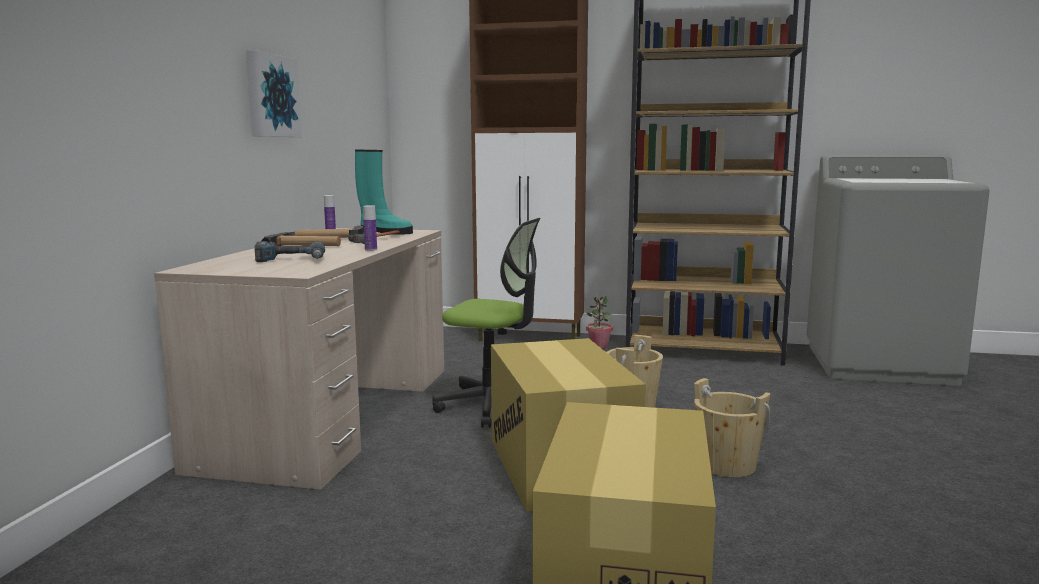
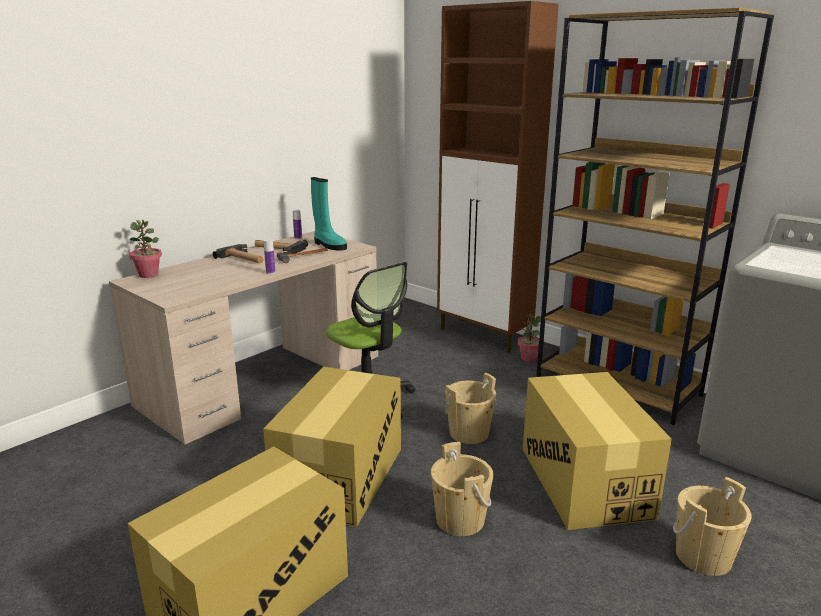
camera: 30 degrees right, 10 degrees up
picture [246,50,302,137] -> none
power drill [254,241,325,262] -> none
none -> potted plant [129,220,162,278]
none -> cardboard box [523,372,672,530]
none -> beige bucket [673,477,752,576]

